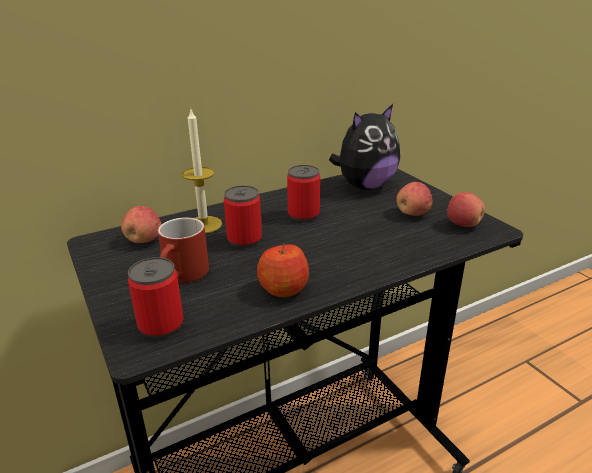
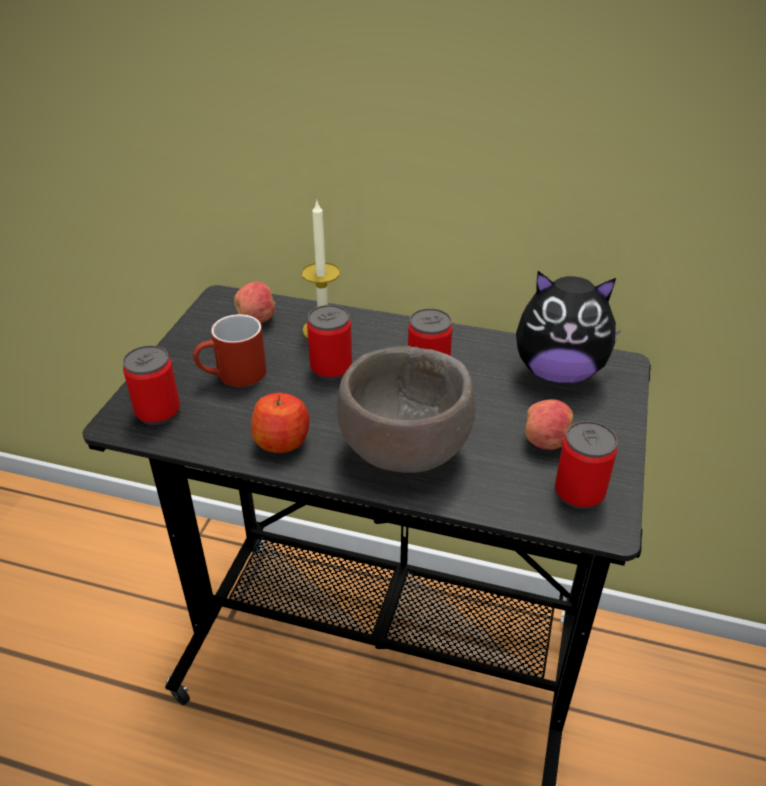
camera: 45 degrees right, 10 degrees up
apple [447,192,485,227] -> can [555,421,618,509]
none -> brown bowl [337,346,476,473]

